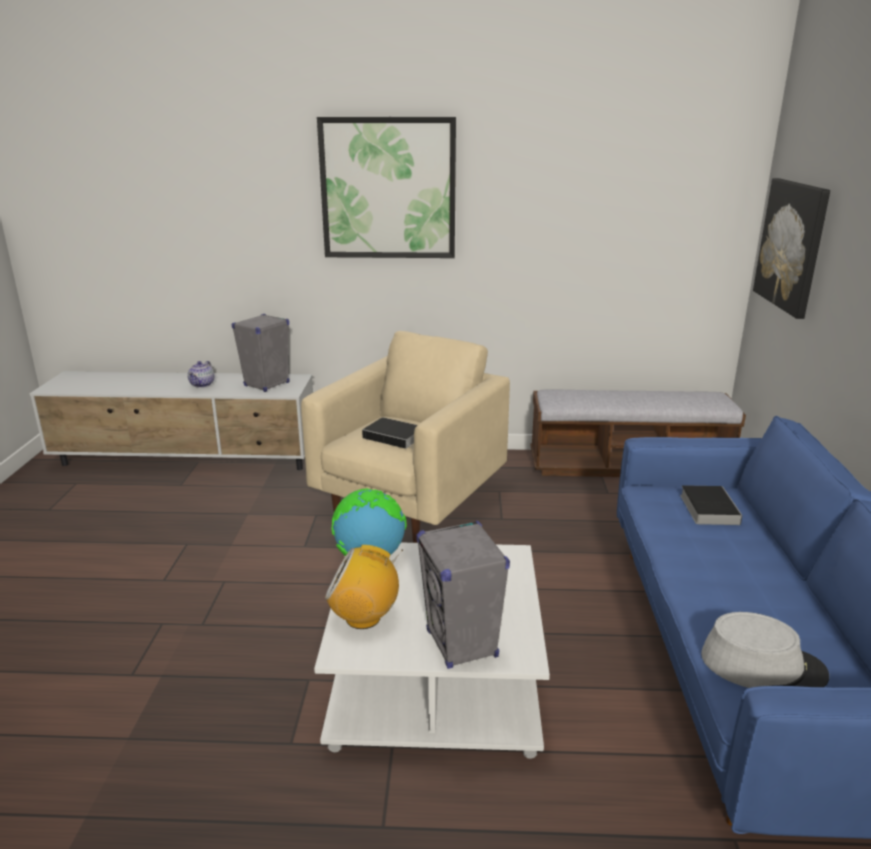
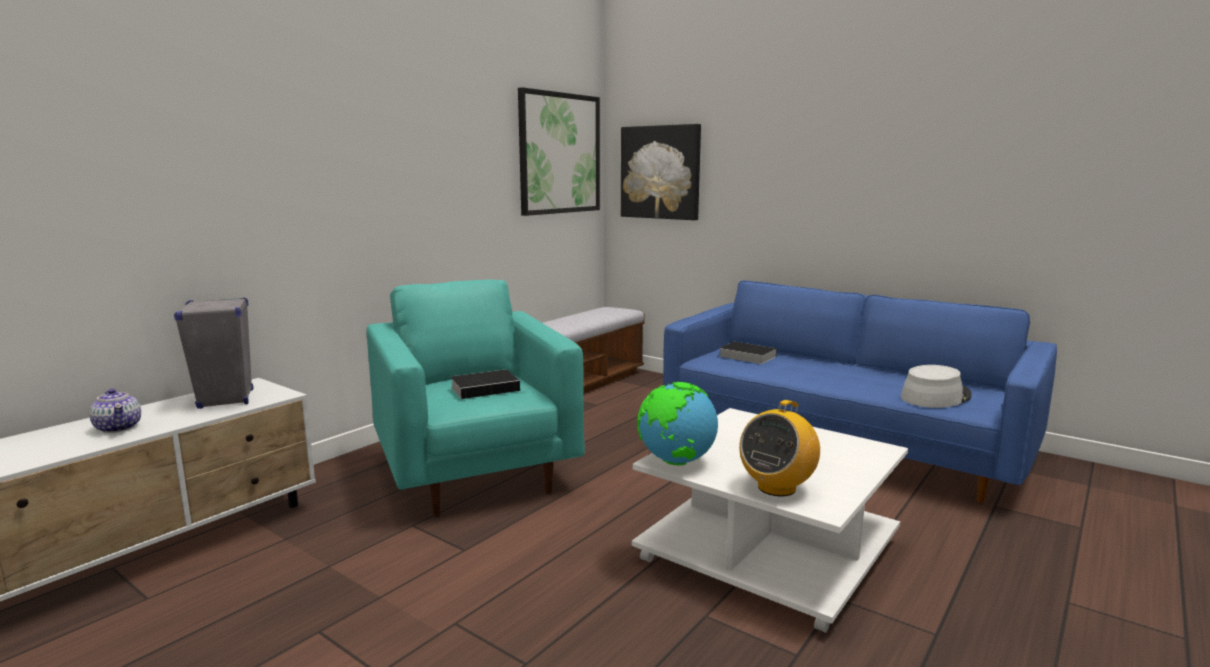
camera: 55 degrees left, 10 degrees down
beige armchair [301,331,510,543] -> turquoise armchair [366,279,585,517]
picture [317,117,456,258] -> picture moved to [518,87,600,216]
grey speaker [416,521,510,669] -> none

